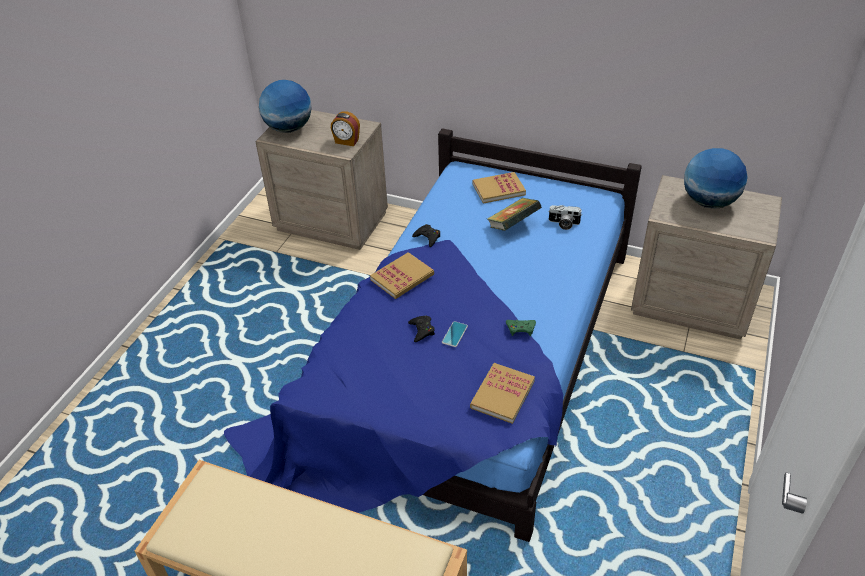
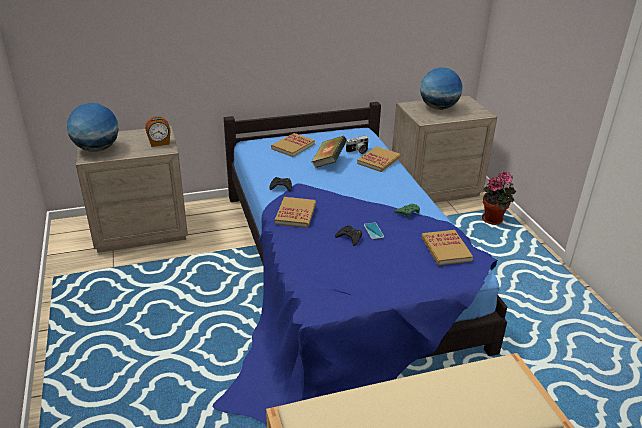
camera: 40 degrees left, 10 degrees down
none -> book [357,146,401,172]
none -> potted plant [482,172,516,225]

